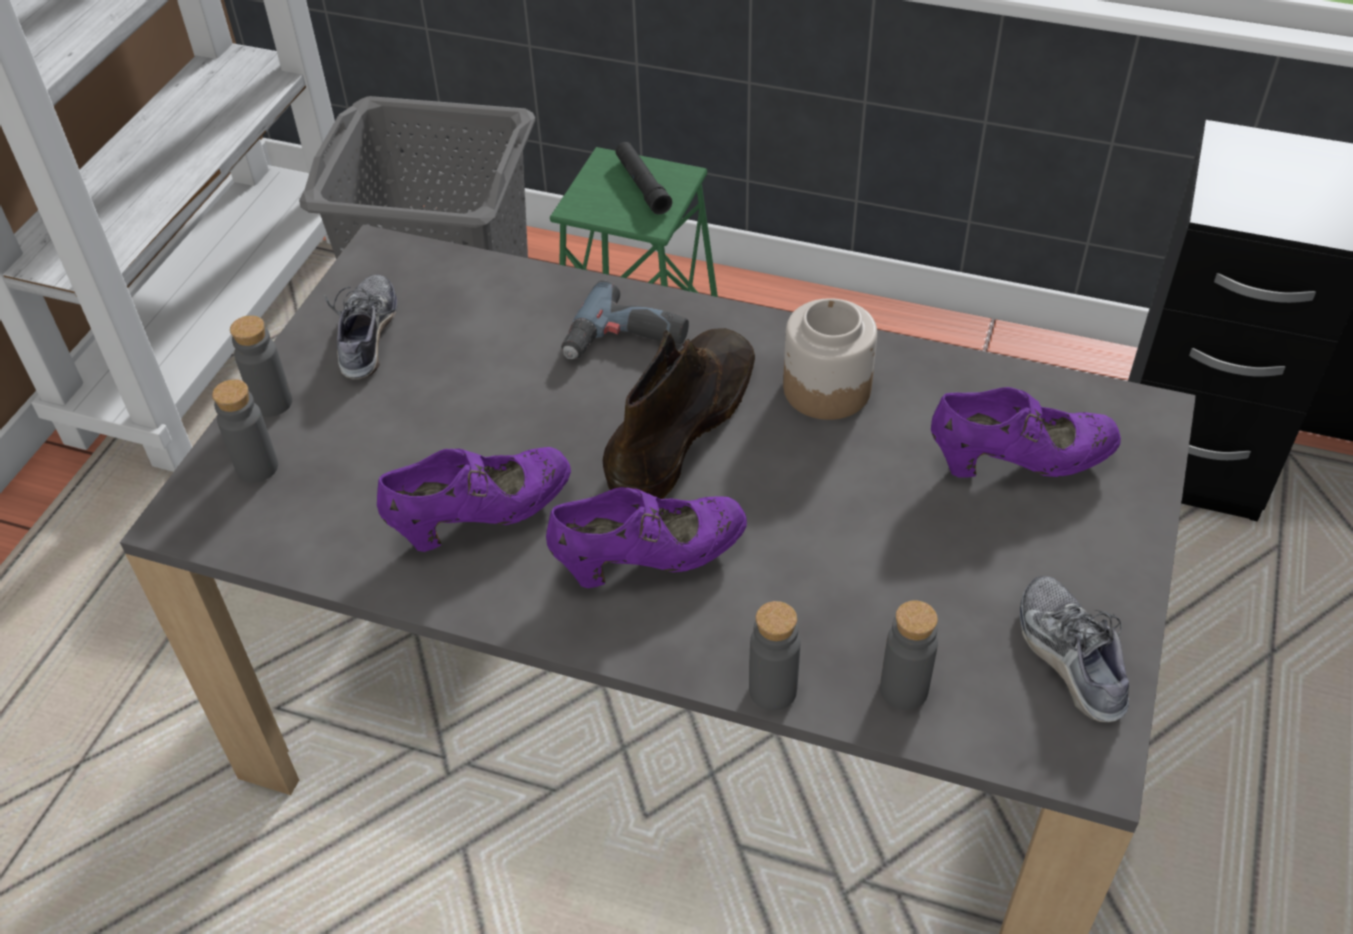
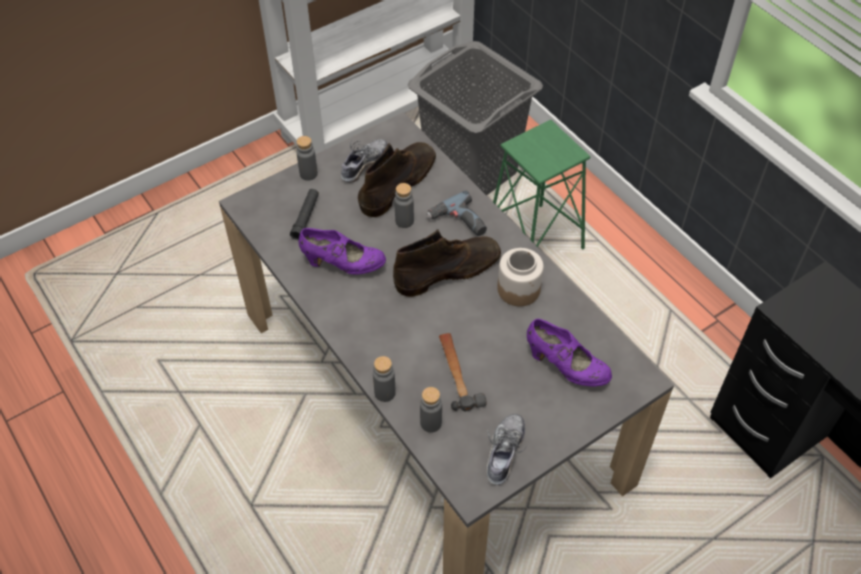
camera: 35 degrees right, 5 degrees up
grey bottle [212,379,278,483] -> grey bottle moved to [394,183,414,228]
purple shoe [546,487,747,588] -> none
black flashlight [615,142,672,215] -> black flashlight moved to [290,189,319,240]
none -> brown boot [358,142,436,217]
none -> hammer [439,333,487,411]

